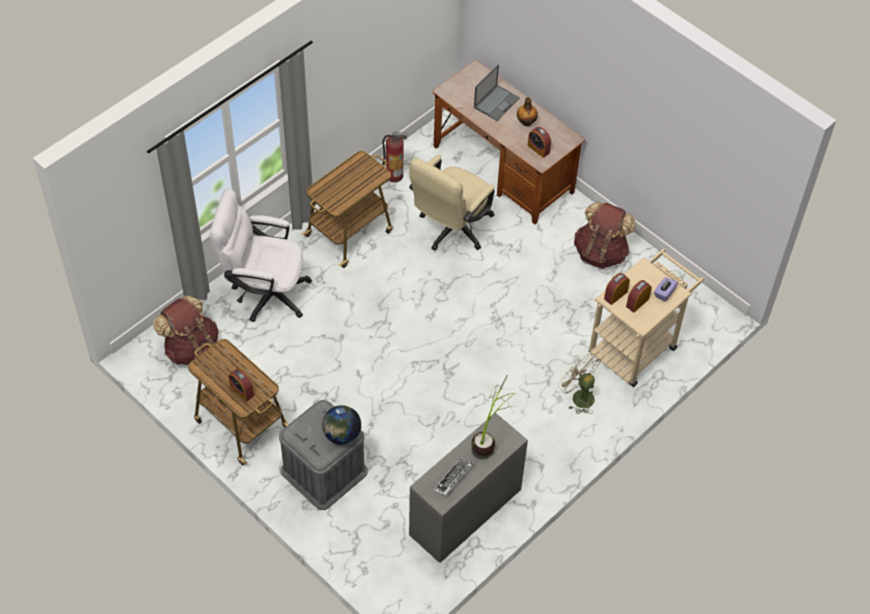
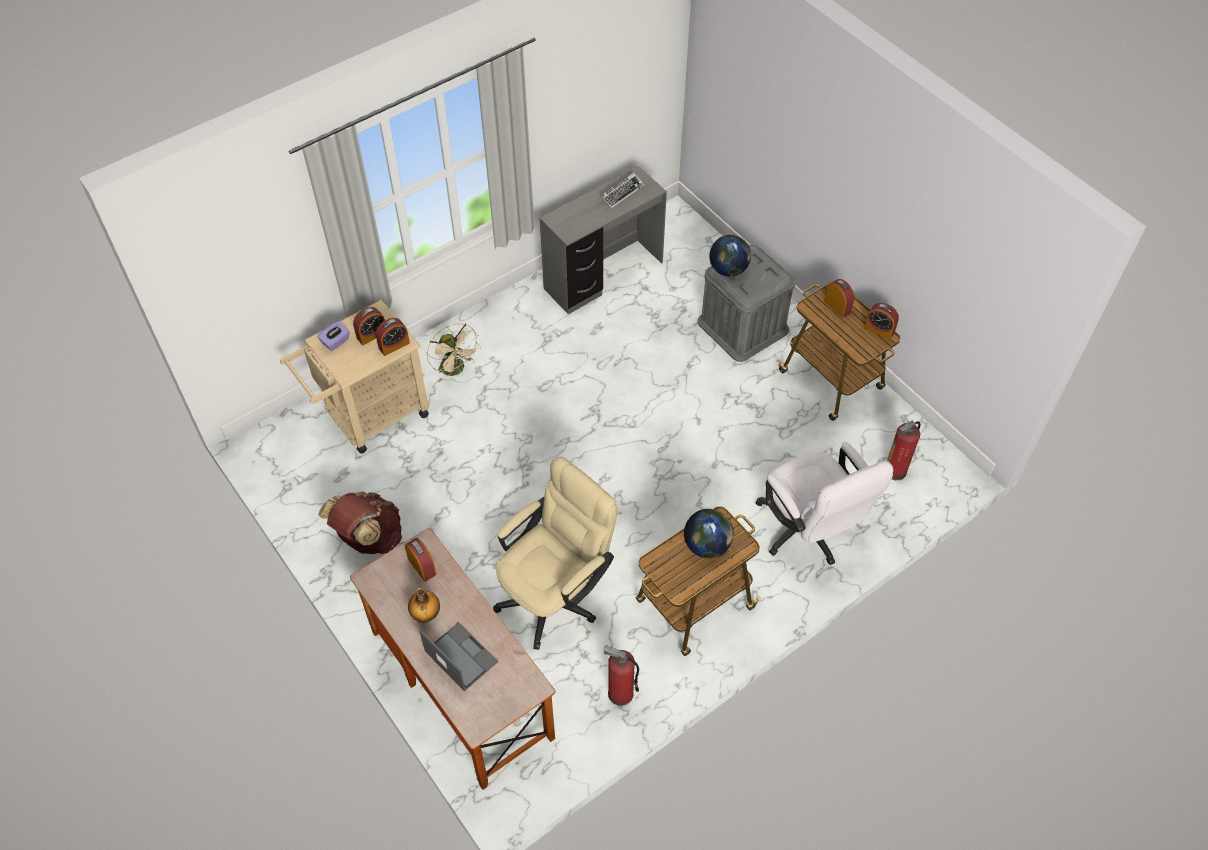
camera: 170 degrees left, 0 degrees up
brown backpack [153,295,218,365] -> fire extinguisher [887,421,920,480]
white office chair [210,189,312,322] -> white office chair turned 45 degrees clockwise [755,442,893,565]
potted plant [471,375,516,460] -> none
laptop [474,65,520,121] -> laptop turned 90 degrees clockwise [419,622,498,691]
none -> globe [684,509,734,558]
none -> alarm clock [864,303,899,340]

